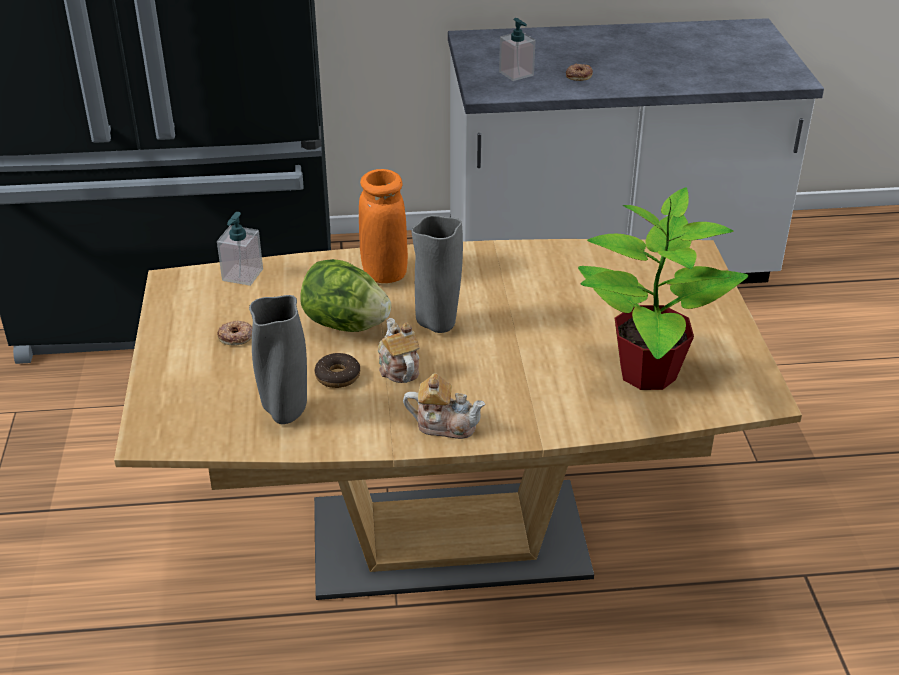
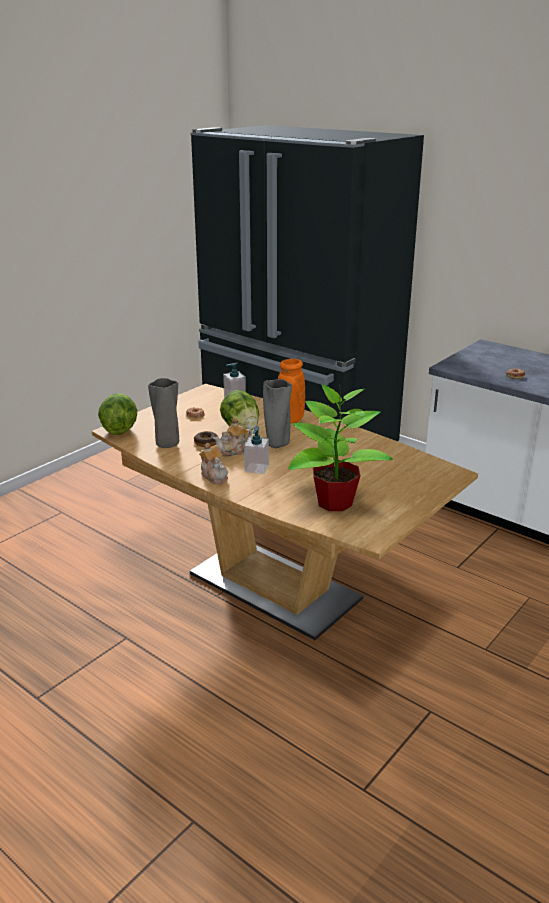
camera: 45 degrees right, 10 degrees down
teapot [378,318,420,383] -> teapot turned 150 degrees counterclockwise [213,418,252,456]
soap dispenser [499,18,535,81] -> soap dispenser moved to [244,426,269,474]
none -> lettuce [98,393,137,435]

